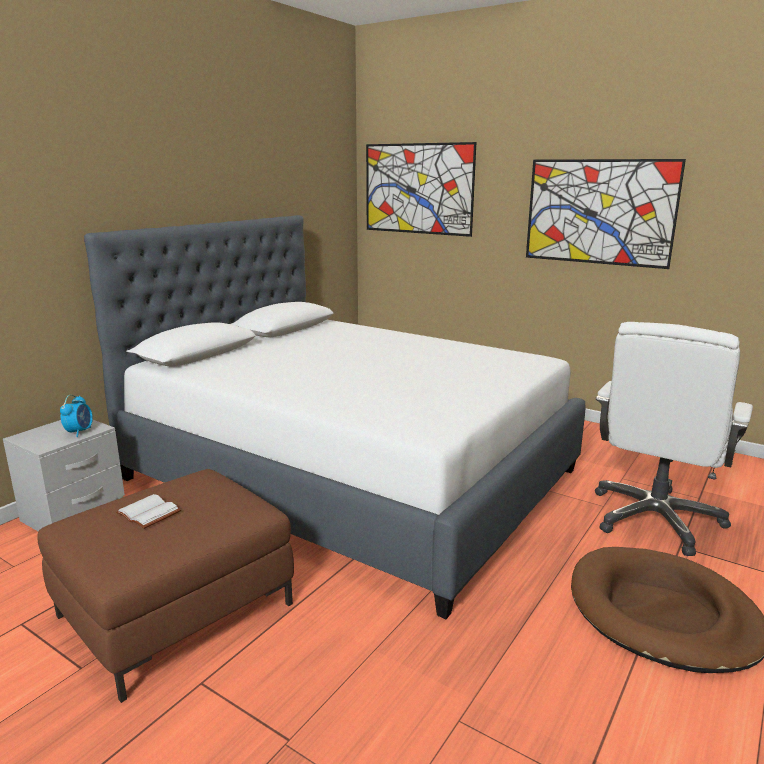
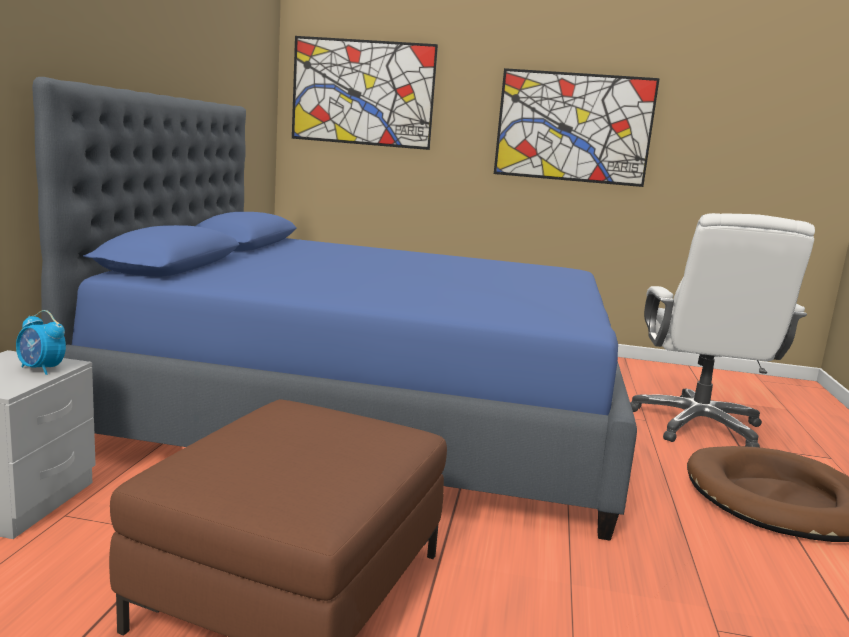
camera: 25 degrees left, 5 degrees down
alarm clock [60,395,93,437] -> alarm clock turned 135 degrees clockwise [16,310,66,375]
white bed [84,215,585,619] -> blue bed [32,77,637,541]
white book [116,494,181,529] -> none

